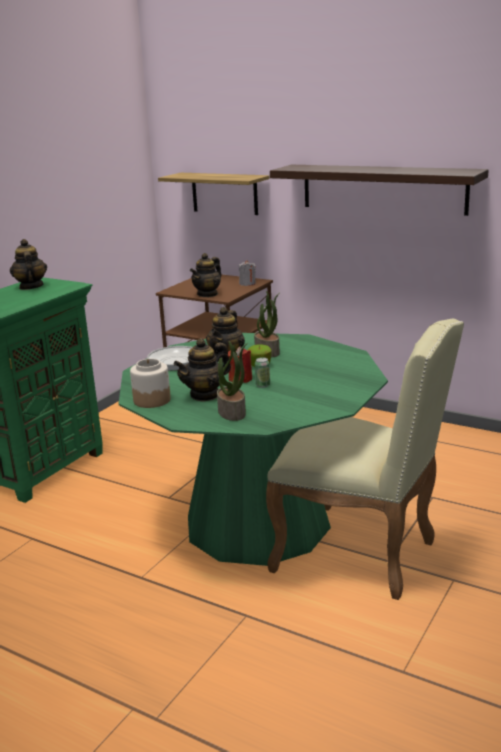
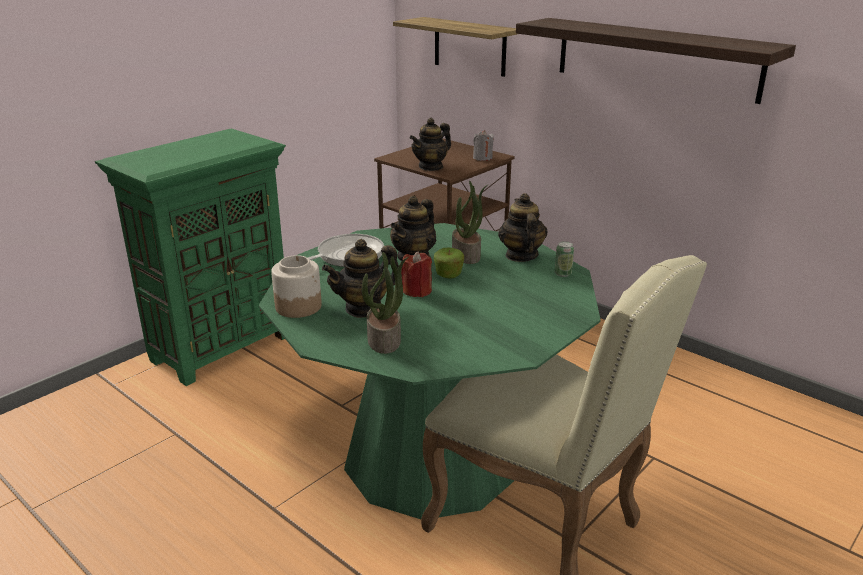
camera: 10 degrees right, 5 degrees up
teapot [10,239,47,290] -> teapot moved to [498,193,547,262]
can [255,357,270,388] -> can moved to [555,241,574,277]

